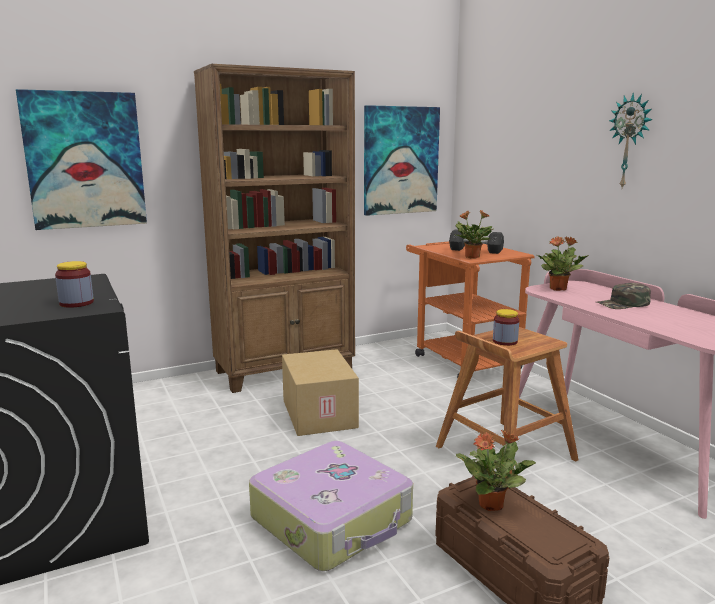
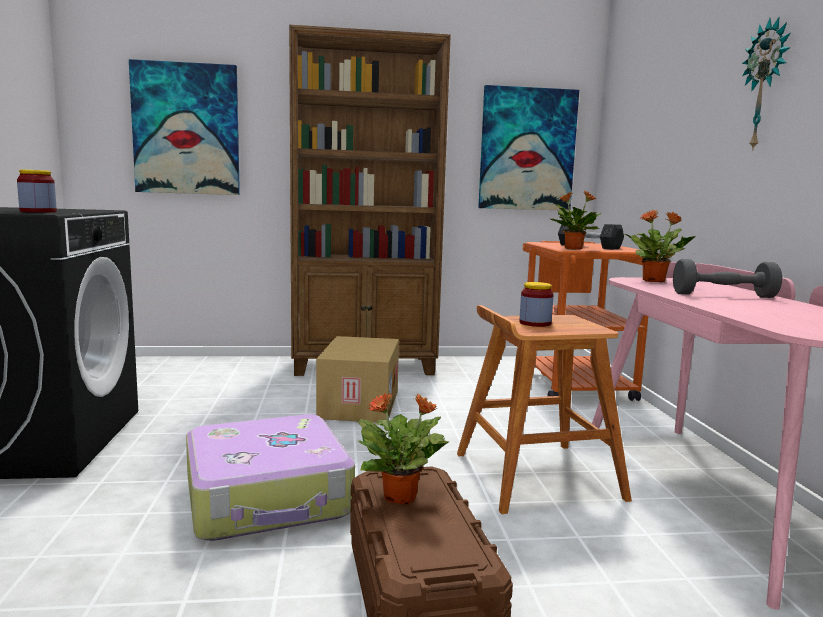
camera: 20 degrees right, 5 degrees down
green cap [597,283,651,309] -> grey dumbbell [673,259,782,298]

